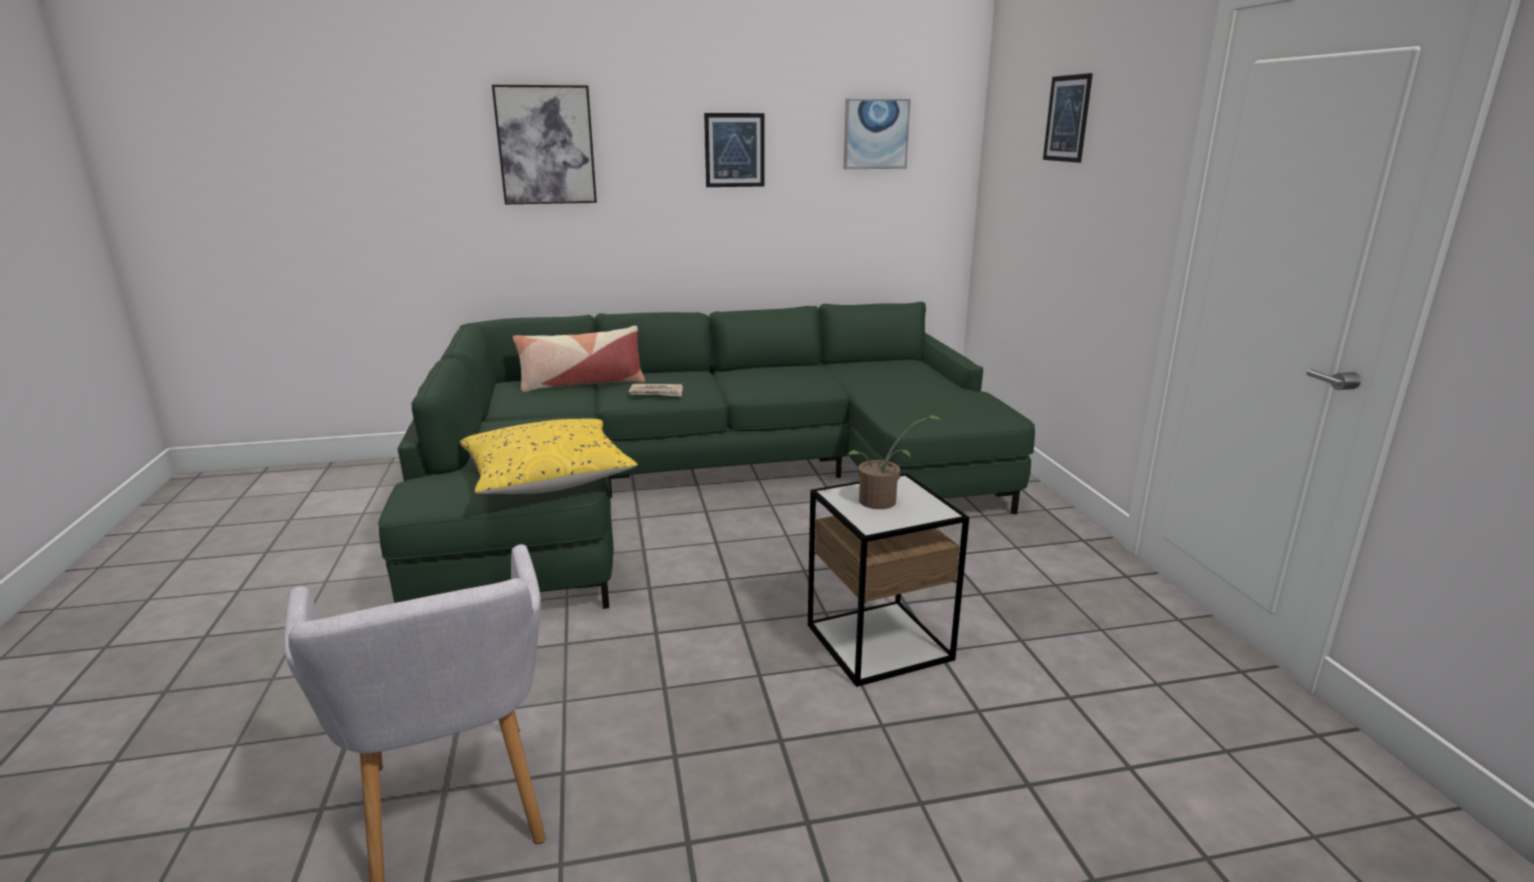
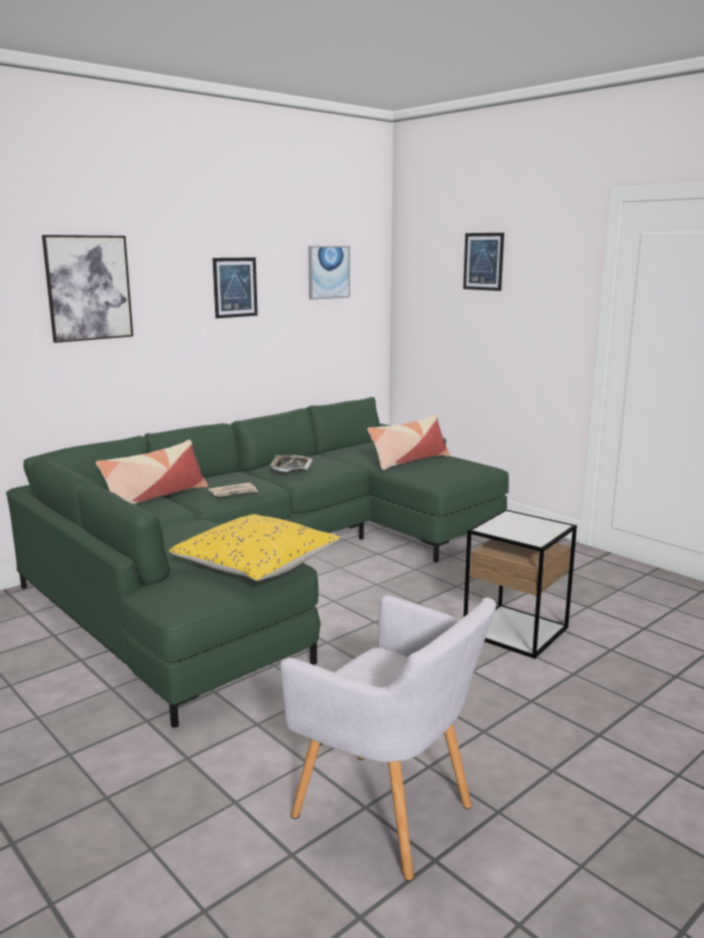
camera: 30 degrees left, 5 degrees down
potted plant [847,415,942,509] -> none
none -> tray [270,455,313,472]
none -> pillow [367,414,450,470]

